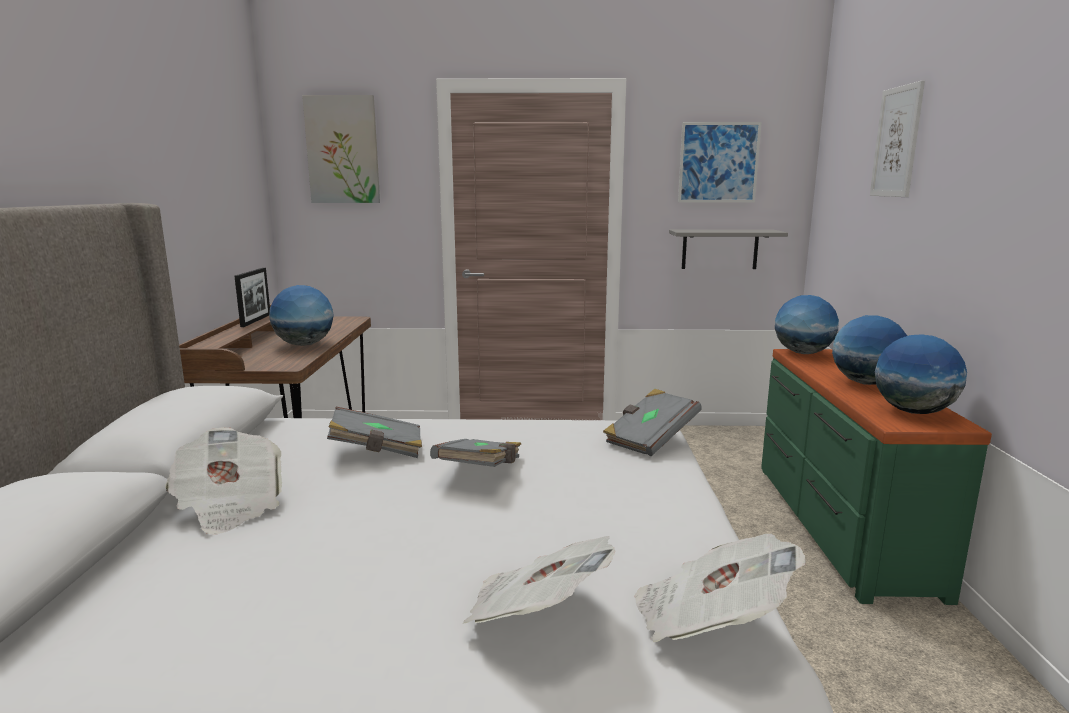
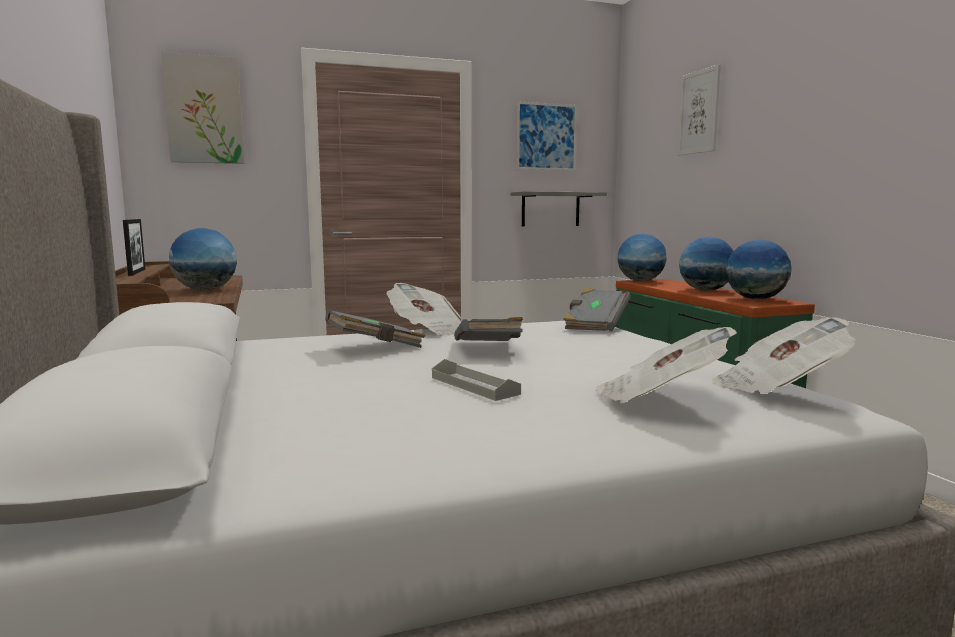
camera: 20 degrees left, 5 degrees down
newspaper [165,427,282,535] -> newspaper moved to [387,283,462,336]
none -> grey tray [432,359,521,401]

